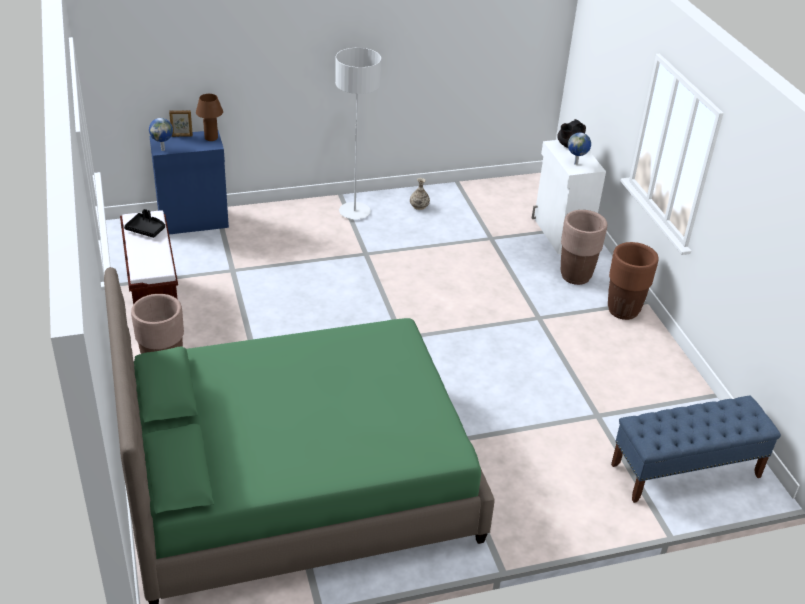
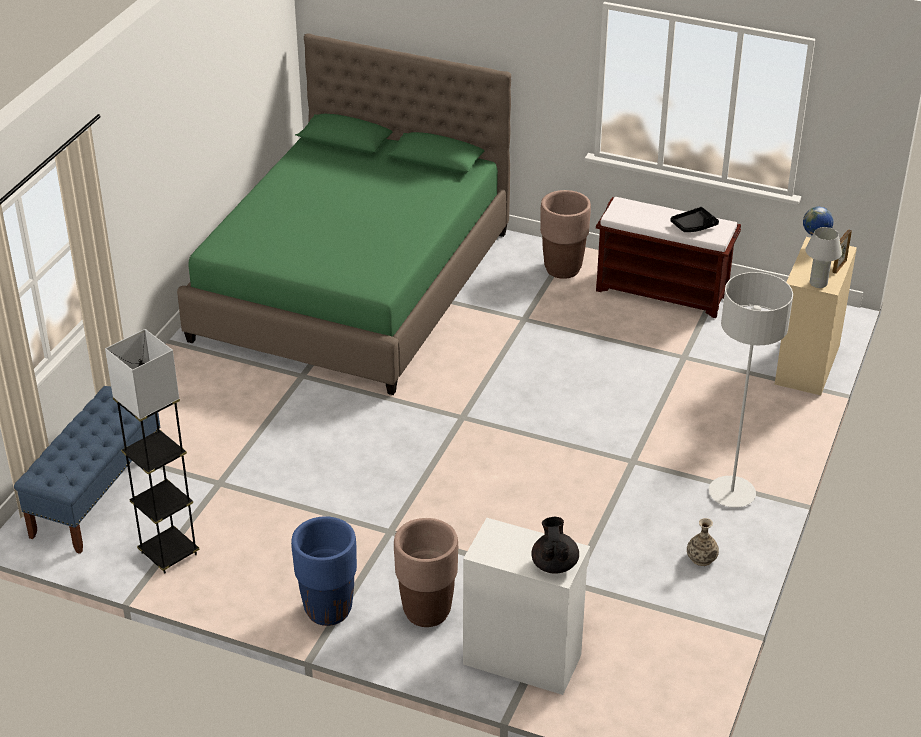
camera: 130 degrees right, 0 degrees up
blue cabinet [149,131,229,234] -> beige cabinet [775,237,857,395]
brown table lamp [196,94,223,141] -> white table lamp [805,227,842,288]
globe [568,132,591,165] -> none
brown planter [608,242,658,320] -> blue planter [291,516,357,626]
none -> grey floor lamp [105,329,200,574]

